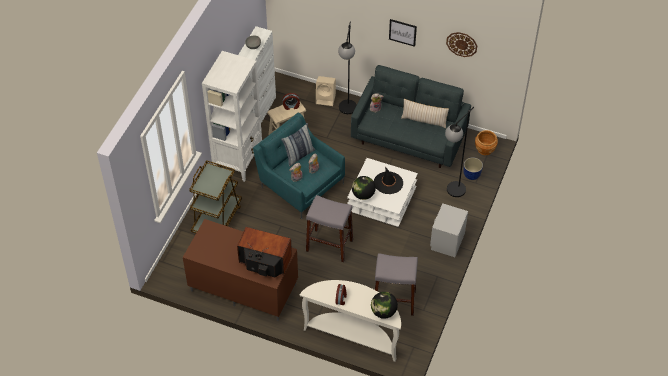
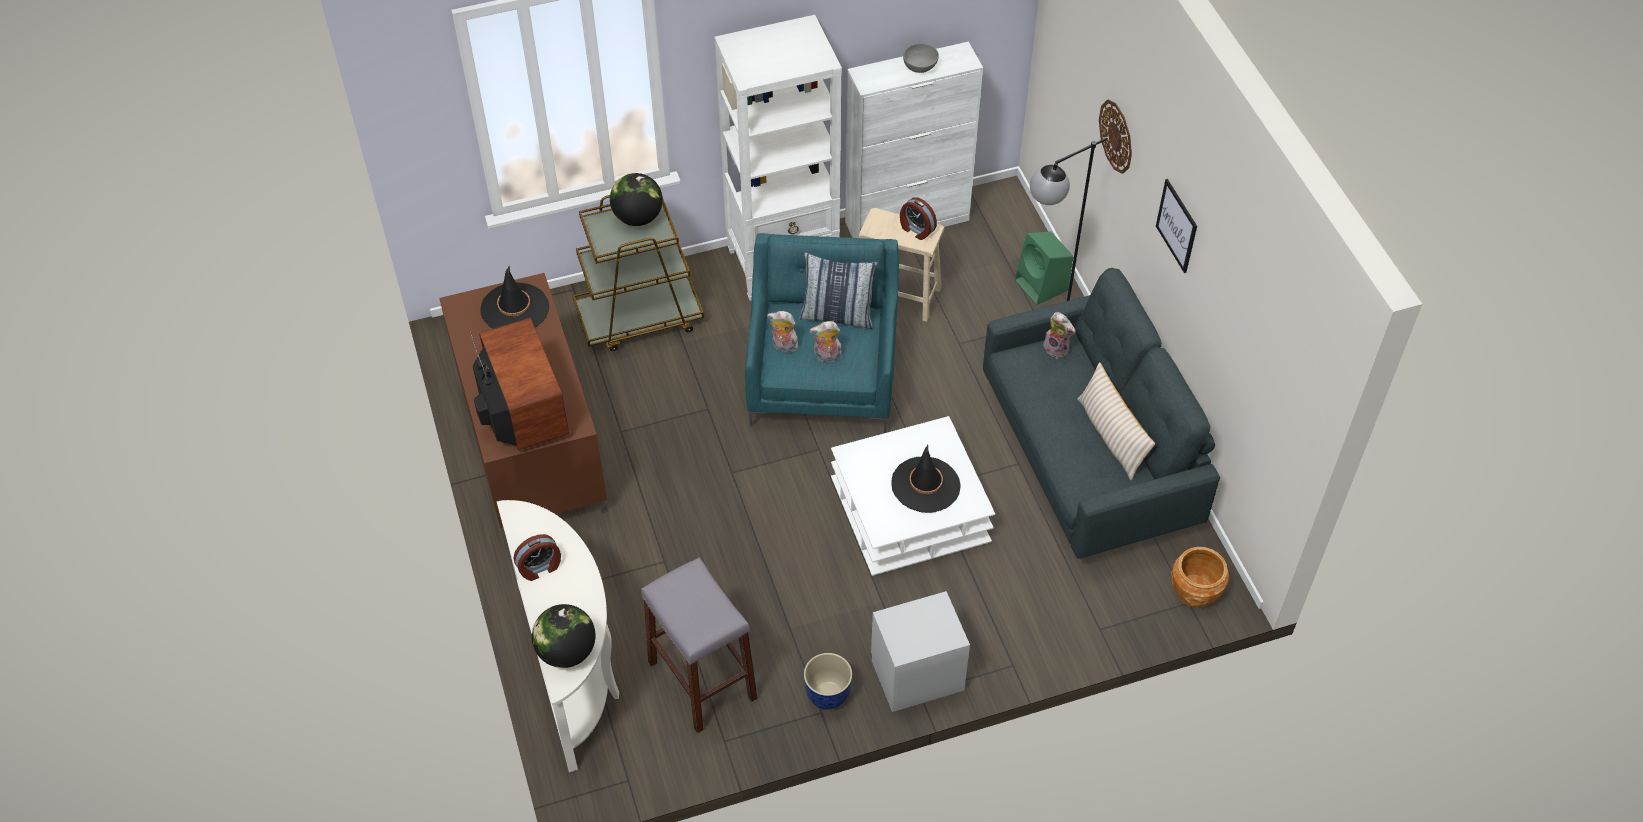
camera: 50 degrees right, 0 degrees up
grey stool [306,195,353,262] -> none
beige speaker [316,76,336,106] -> green speaker [1015,232,1073,305]
globe [352,176,376,200] -> globe moved to [610,173,663,226]
black floor lamp [445,107,474,197] -> none
wall clock [446,32,477,57] -> wall clock moved to [1099,100,1132,174]
planter [464,157,483,180] -> planter moved to [804,653,852,710]
none -> black hat [481,265,549,329]

